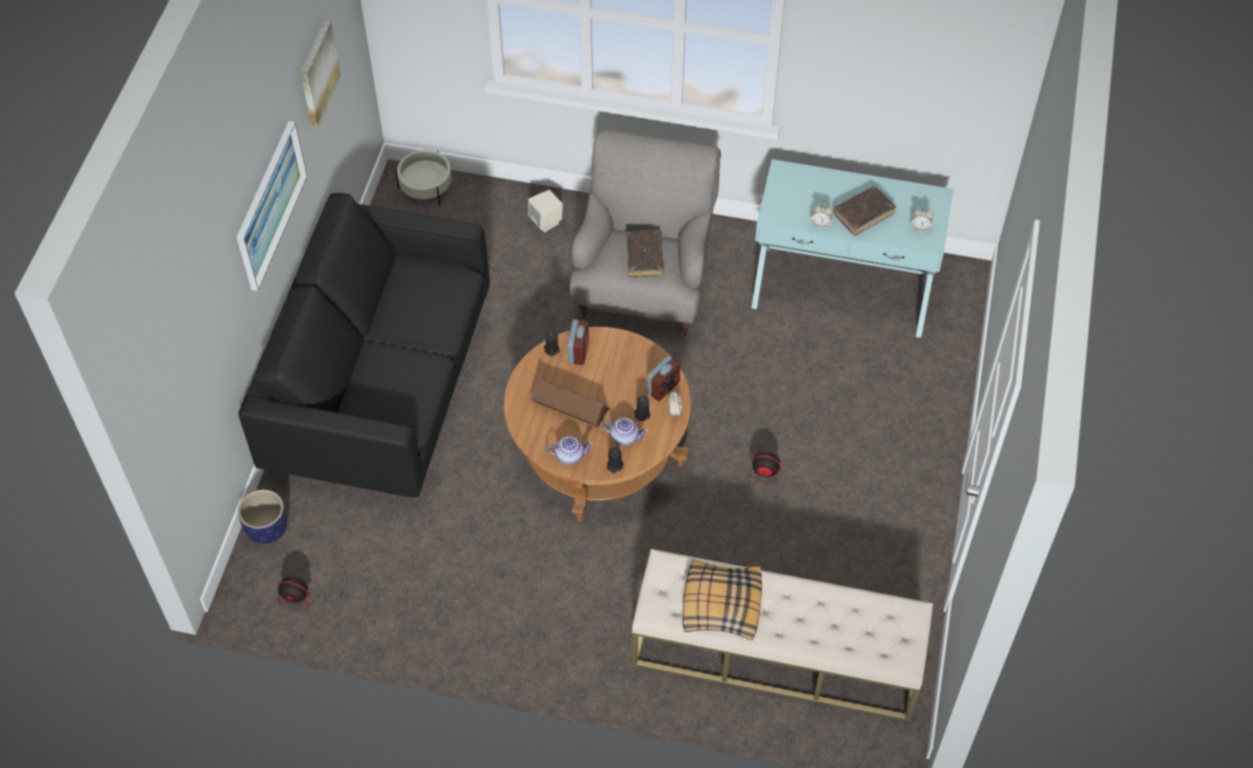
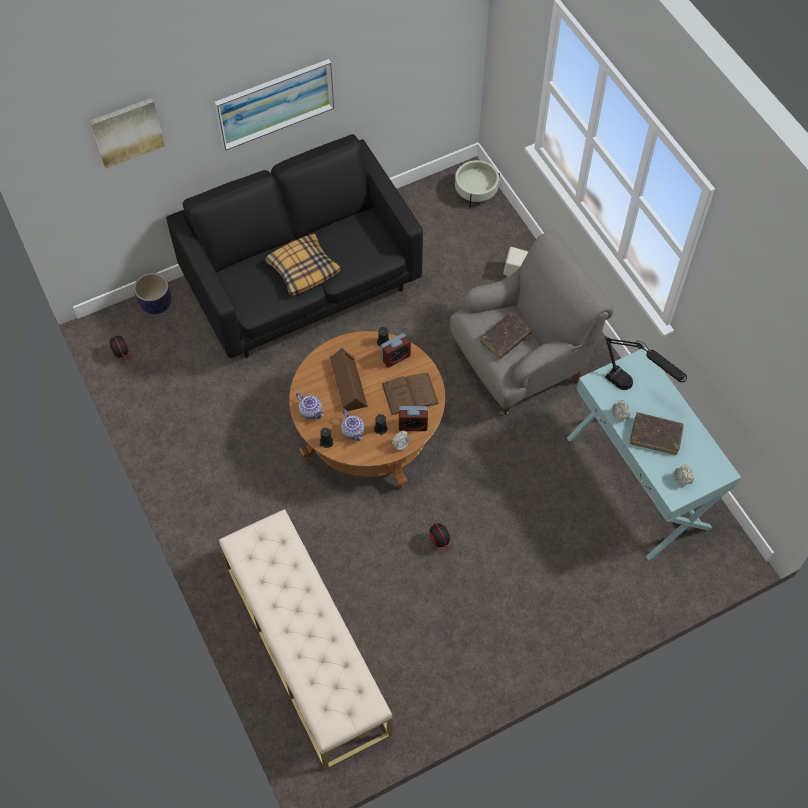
camera: 50 degrees right, 5 degrees up
picture [300,20,341,127] -> picture moved to [90,98,165,168]
pillow [683,559,762,640] -> pillow moved to [265,233,340,296]
none -> brown book [382,373,439,415]
none -> black table lamp [605,336,687,390]

